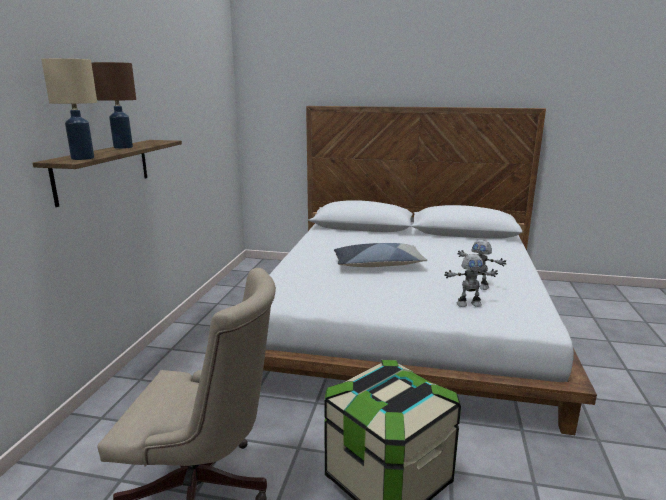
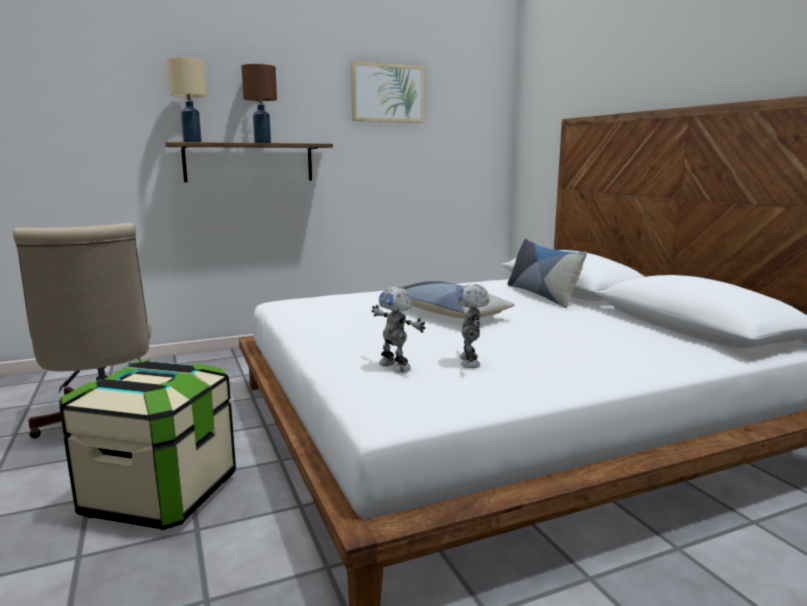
camera: 55 degrees right, 5 degrees down
none -> picture [351,61,424,123]
none -> pillow [507,239,587,308]

